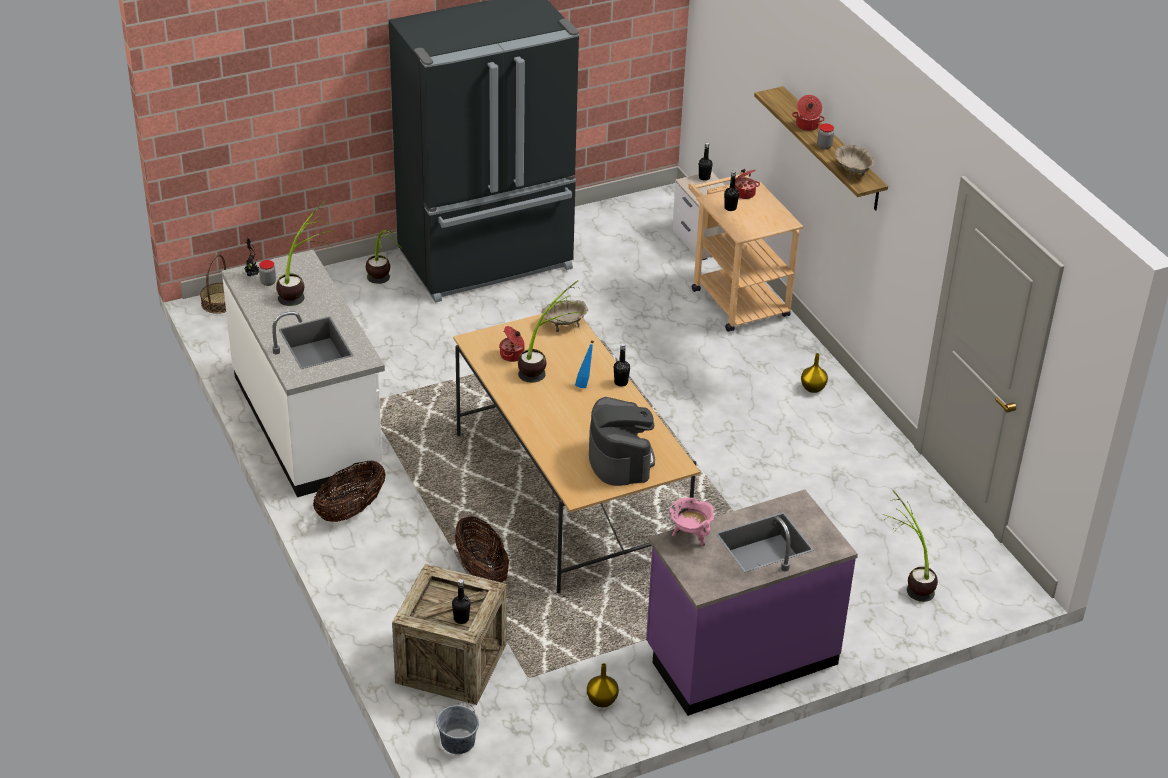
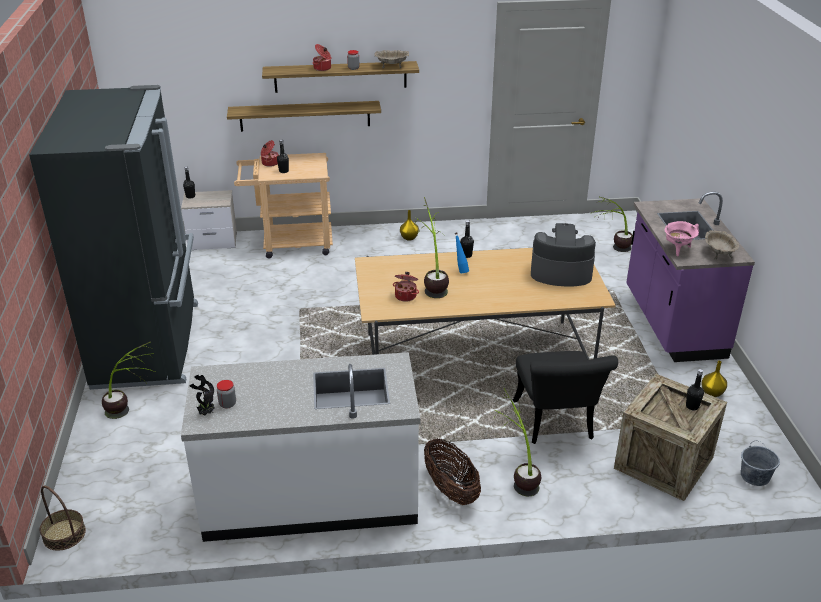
camera: 70 degrees left, 5 degrees down
potted plant [276,200,337,306] -> potted plant moved to [495,388,541,496]
basket [455,517,509,583] -> black chair [513,351,618,444]
beige bowl [541,300,588,332] -> beige bowl moved to [705,231,739,260]
none -> shelf [227,101,381,132]

